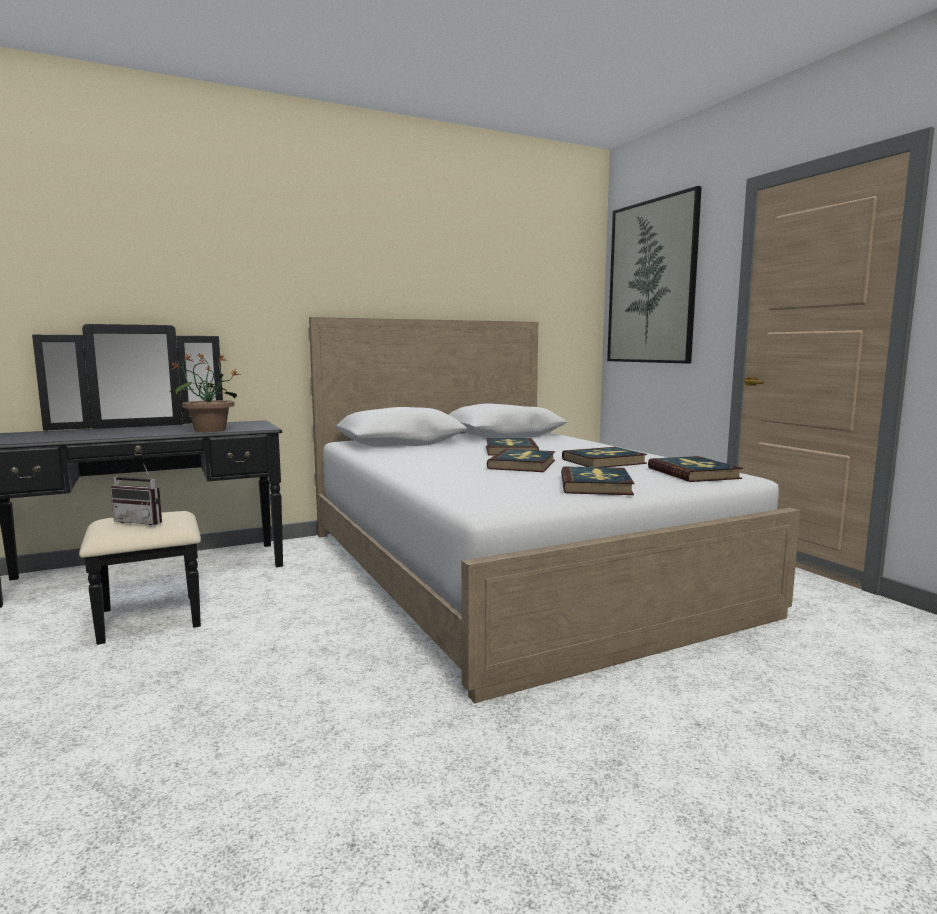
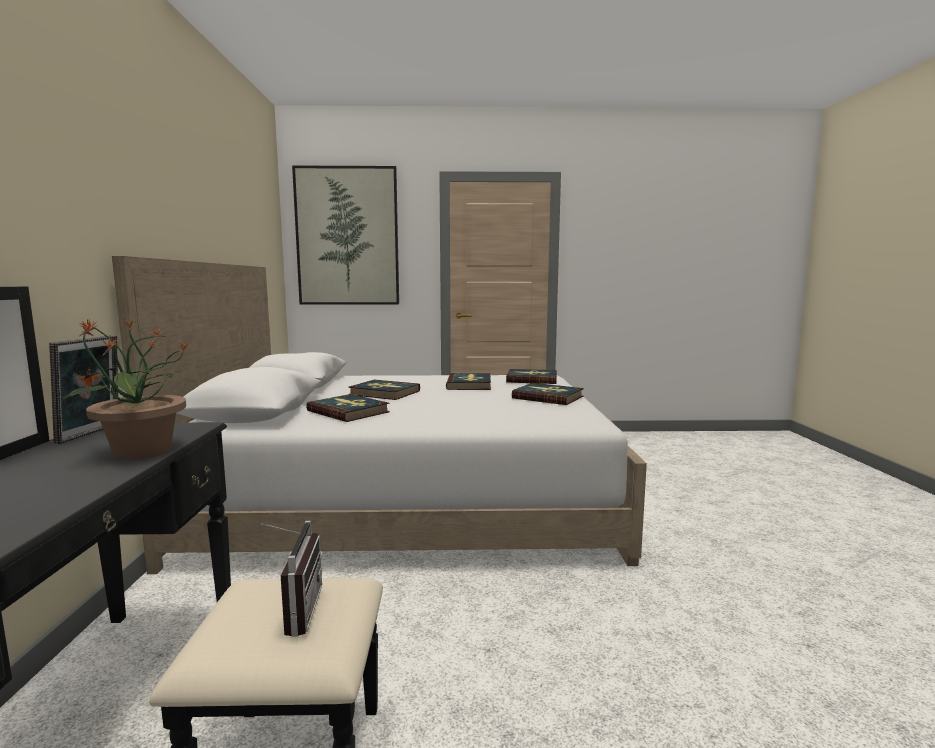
camera: 65 degrees left, 0 degrees up
radio [111,463,162,525] -> radio turned 45 degrees counterclockwise [261,521,322,637]
book [487,449,555,472] -> book moved to [306,394,390,422]
none -> picture frame [49,335,118,444]

